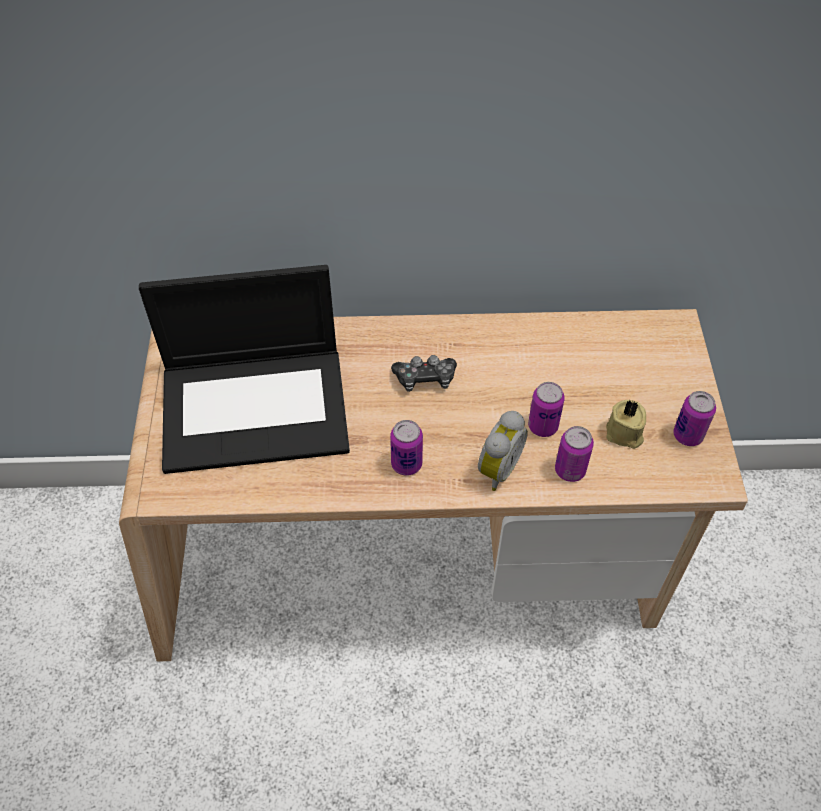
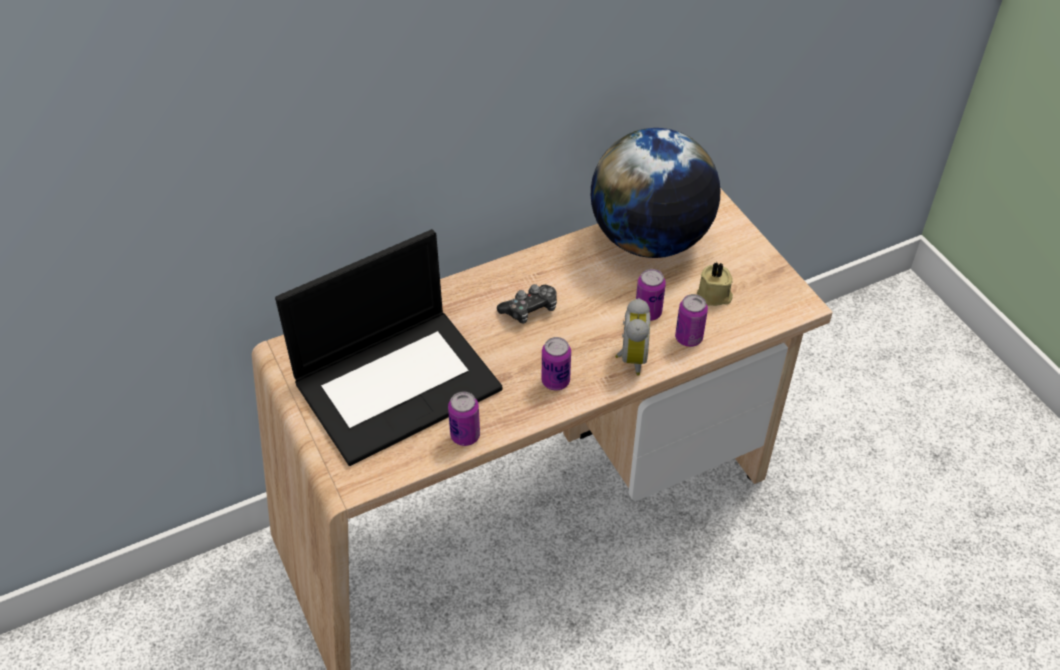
camera: 25 degrees left, 5 degrees down
can [673,391,716,446] -> can moved to [448,391,480,446]
none -> globe [591,128,720,258]

